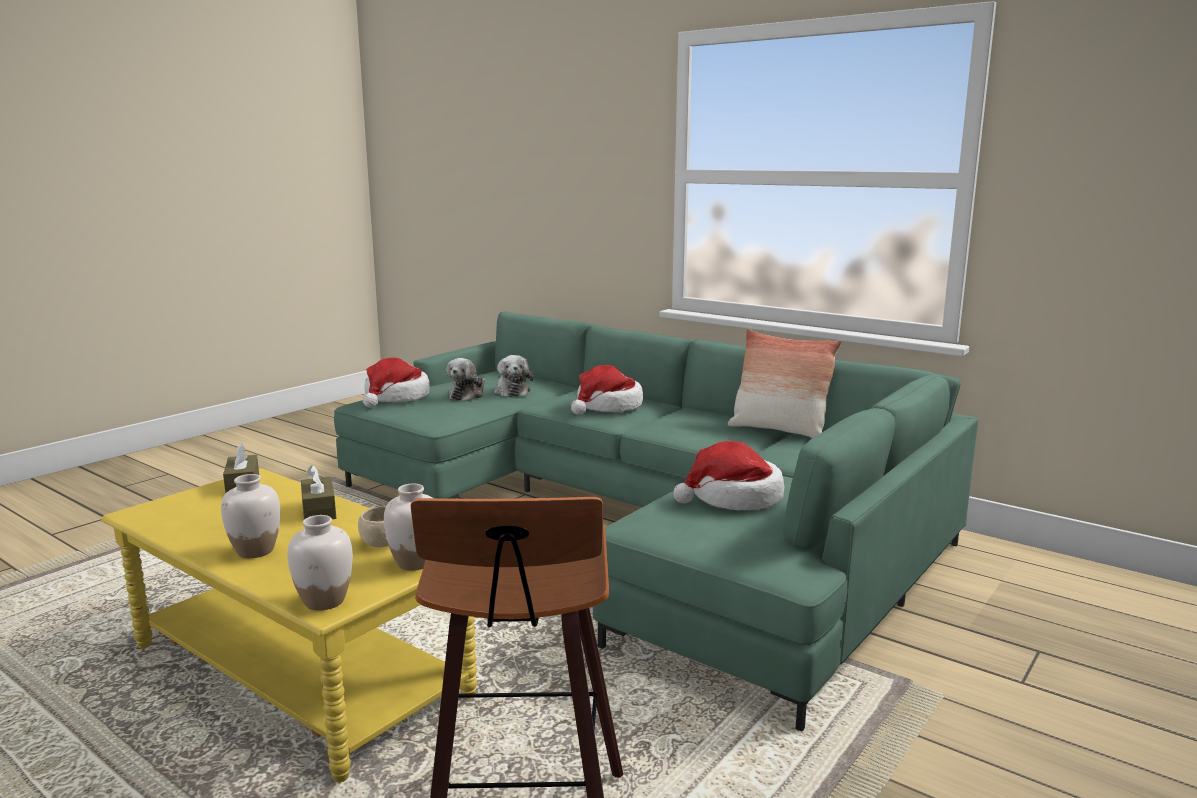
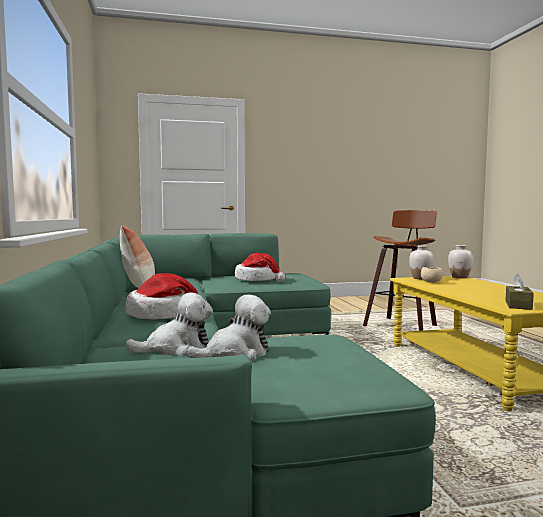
camera: 140 degrees left, 10 degrees down
white vase [221,474,280,558] -> none
brown tissue box [301,465,336,519] -> none
hat [363,357,430,407] -> none
plush toy [494,355,534,397] -> plush toy turned 45 degrees clockwise [126,293,213,356]

